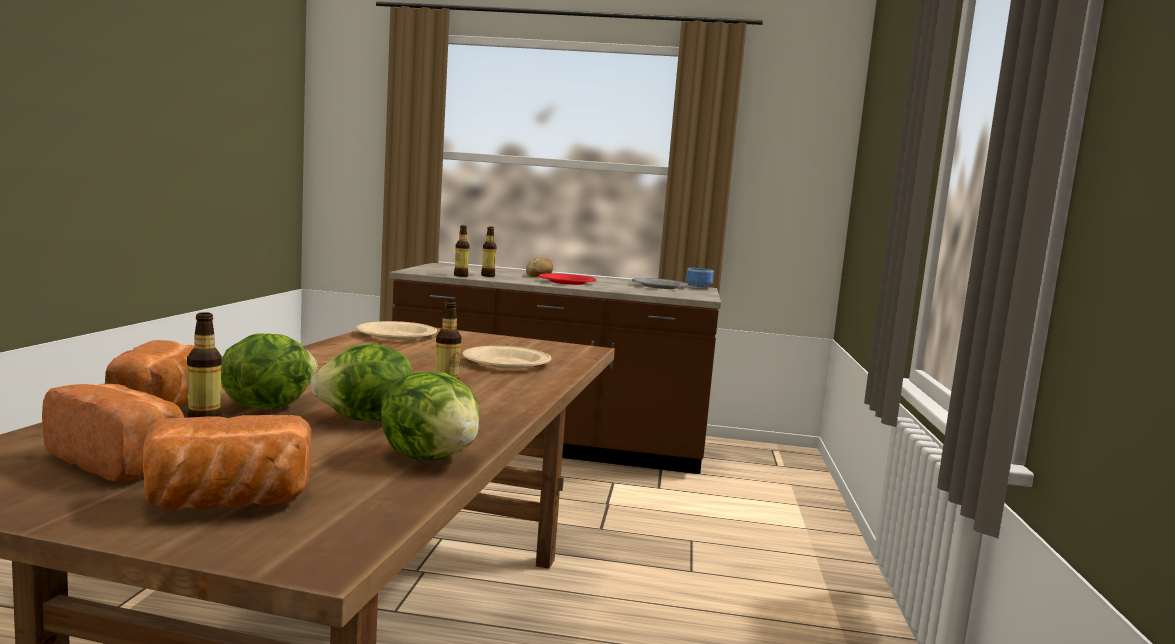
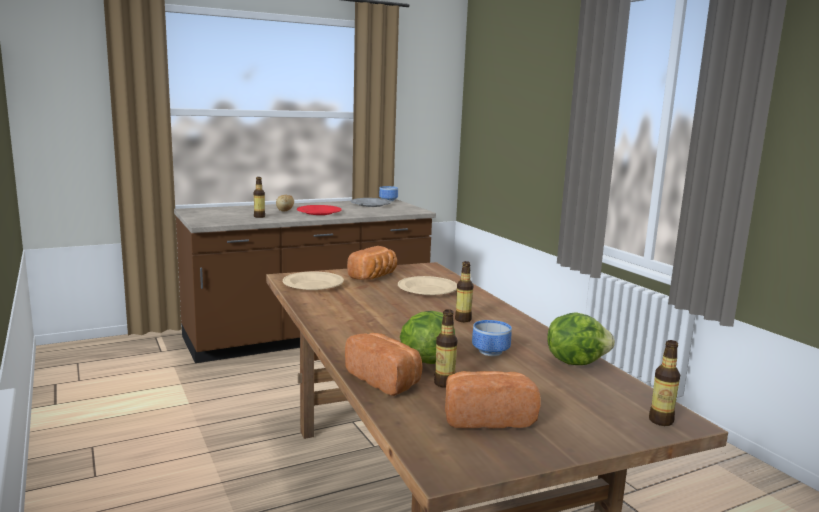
camera: 35 degrees left, 5 degrees up
bread [143,415,311,512] -> bread moved to [347,246,397,280]
lettuce [311,344,414,422] -> bowl [472,320,512,356]
bottle [454,225,470,277] -> bottle moved to [649,340,680,426]

